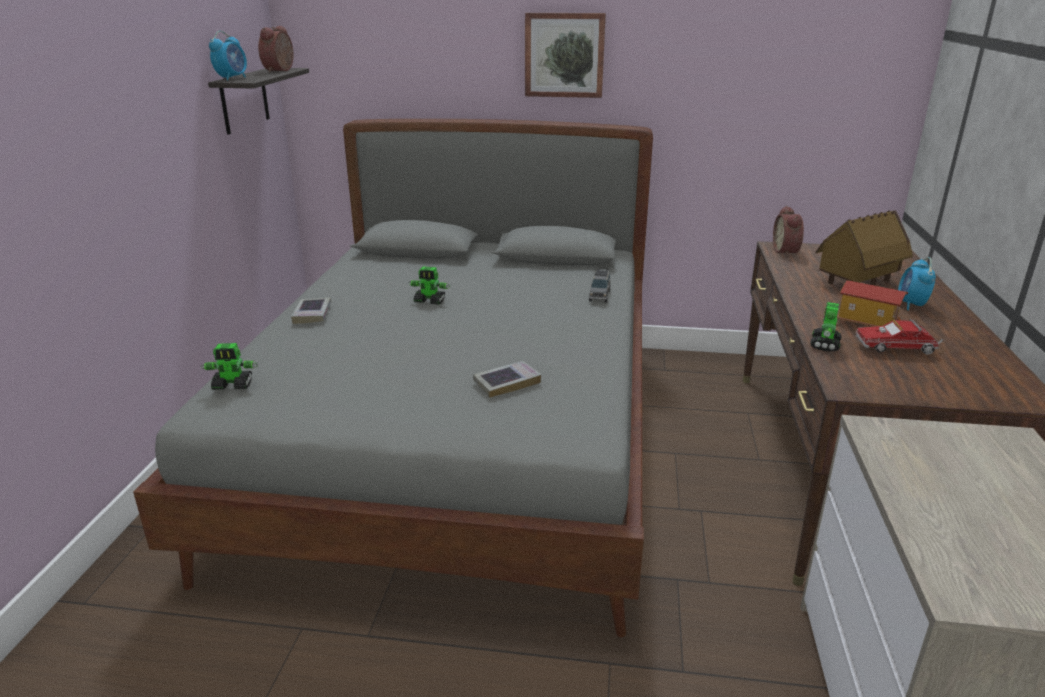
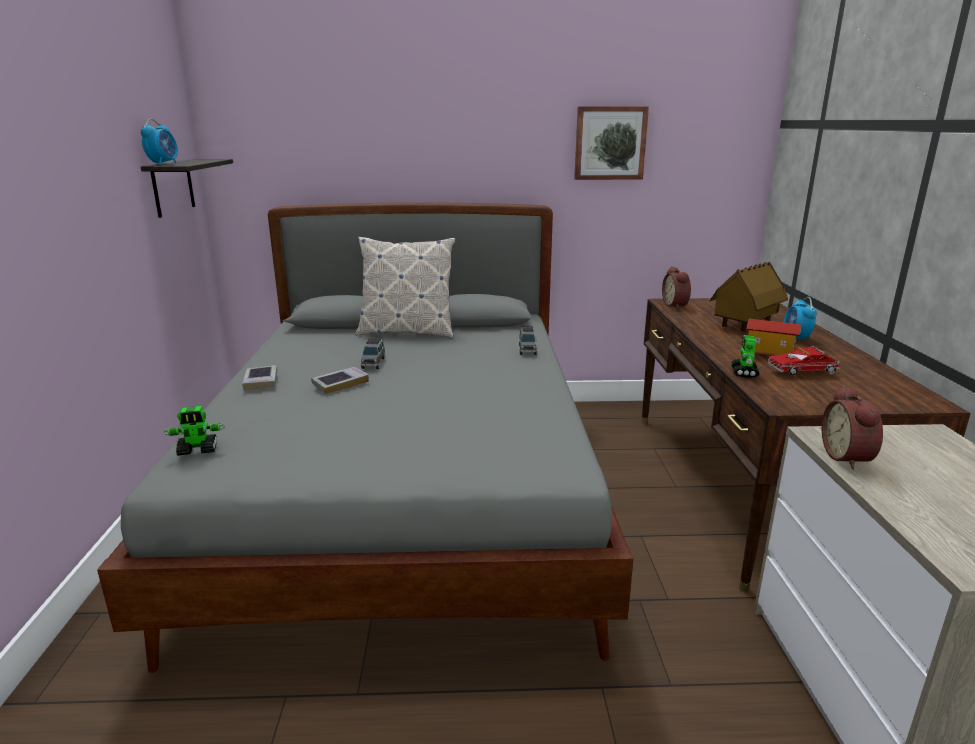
camera: 10 degrees left, 5 degrees down
alarm clock [258,26,294,73] -> alarm clock moved to [822,385,883,470]
toy robot [408,266,450,305] -> grey toy car [361,338,385,369]
book [473,361,541,398] -> book moved to [311,367,369,394]
picture [525,13,606,98] -> picture moved to [574,107,649,180]
none -> pillow [355,237,455,338]

